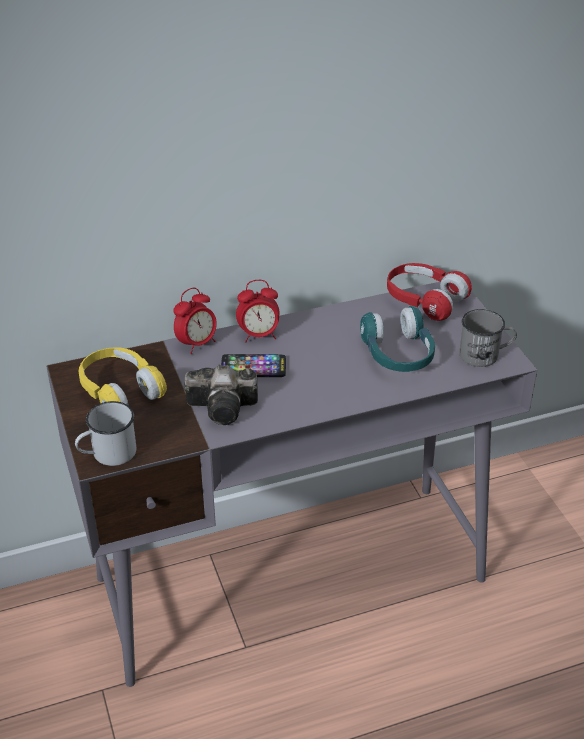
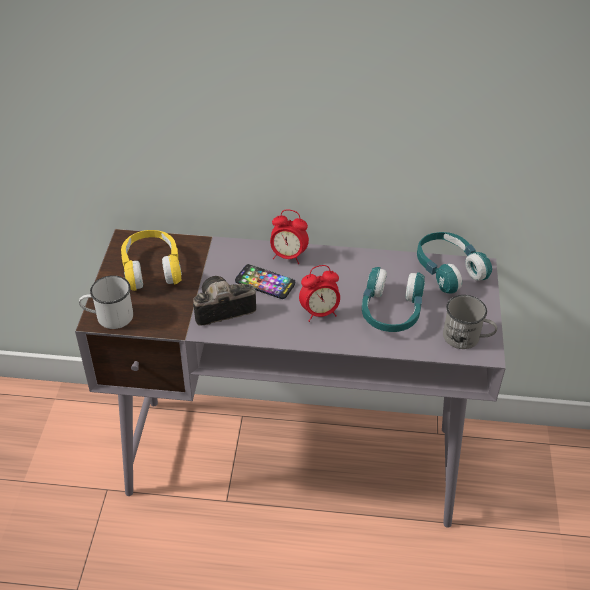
camera: 25 degrees right, 5 degrees up
alarm clock [173,288,217,354] -> alarm clock moved to [299,265,340,322]
camera [184,365,258,425] -> camera turned 135 degrees clockwise [193,276,256,326]
red headphones [387,263,472,321] -> turquoise headphones [417,232,492,294]

